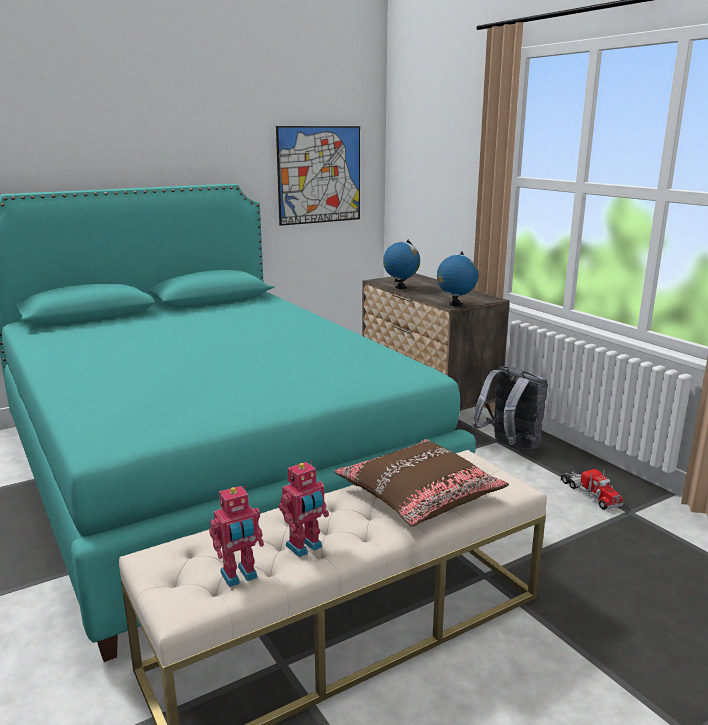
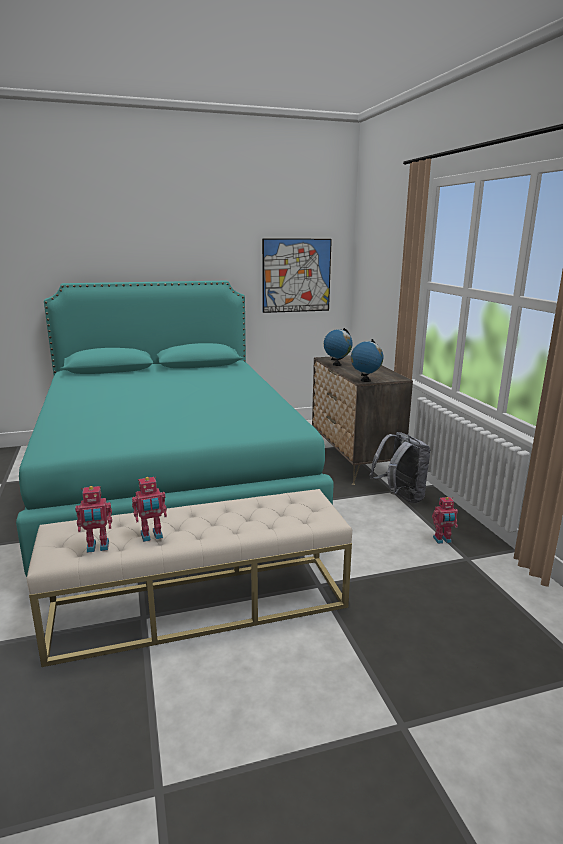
camera: 15 degrees right, 0 degrees up
brown pillow [334,439,509,526] -> none
toy truck [561,469,624,510] -> toy robot [432,497,458,544]

